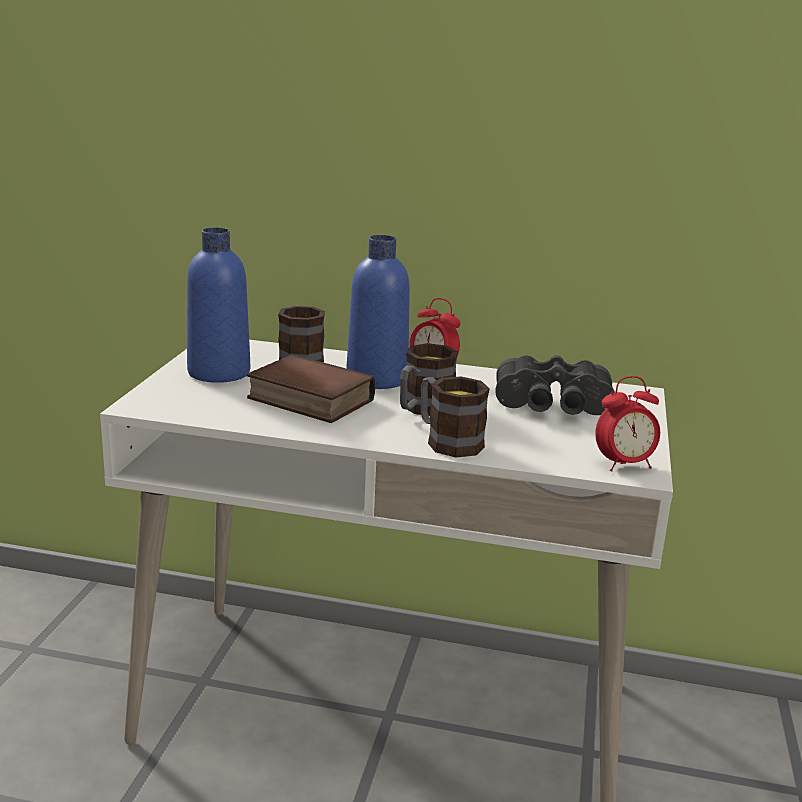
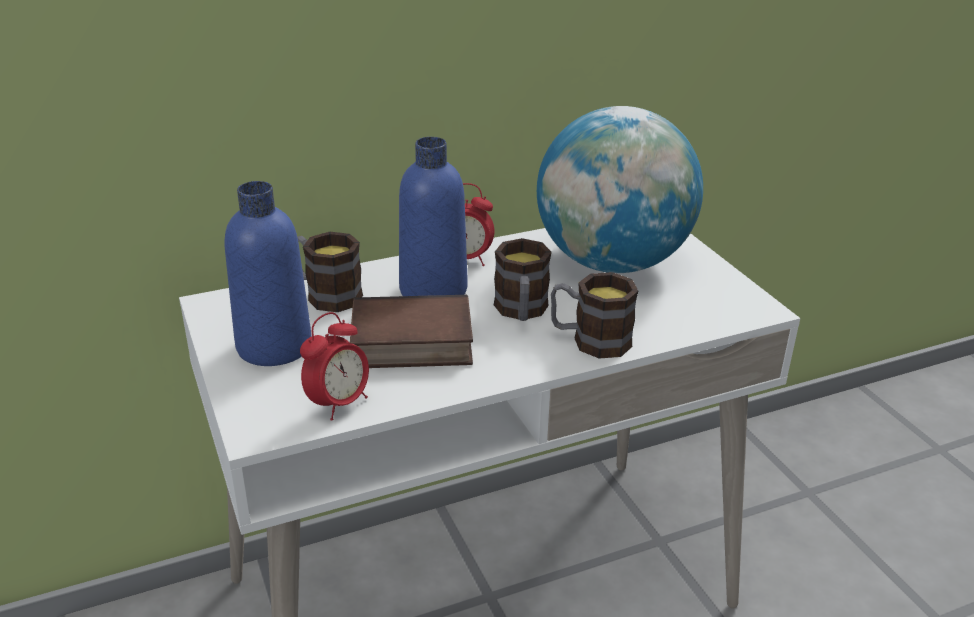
camera: 35 degrees left, 10 degrees up
black binoculars [496,355,615,415] -> globe [537,106,703,273]
alarm clock [595,376,660,472] -> alarm clock moved to [300,312,369,421]

